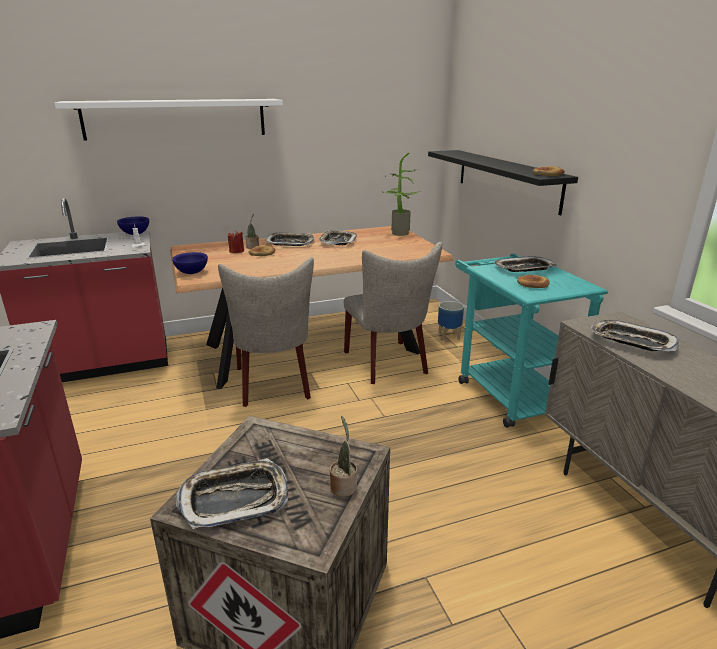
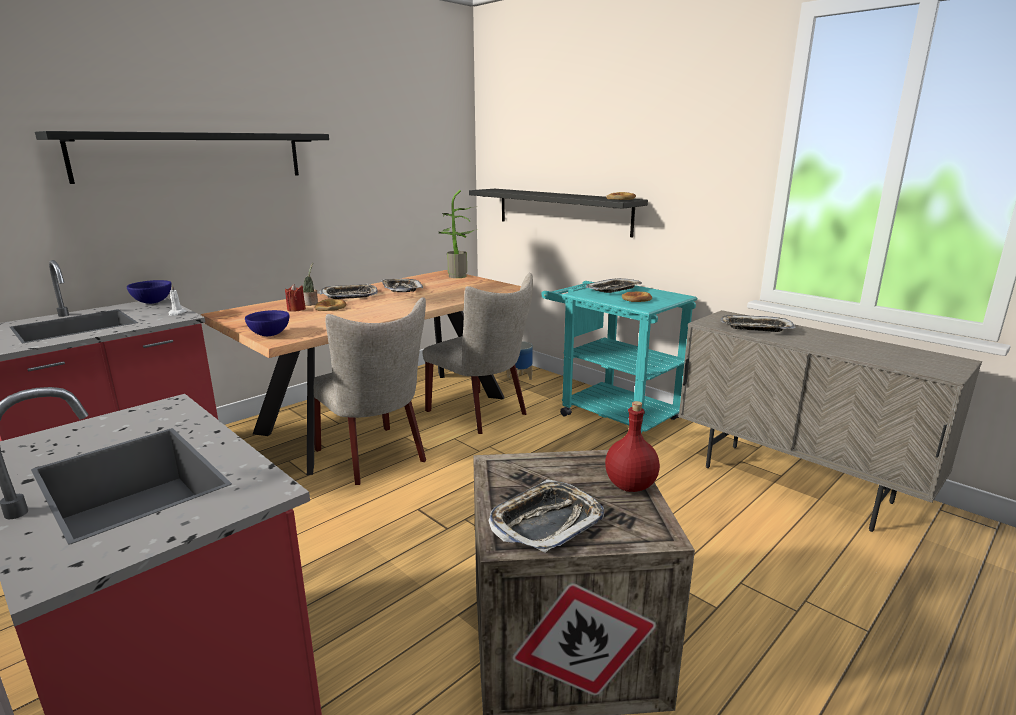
camera: 25 degrees left, 5 degrees down
white shelf [55,99,283,141] -> black shelf [35,131,329,184]
potted plant [330,416,357,497] -> red bottle [605,401,660,492]

